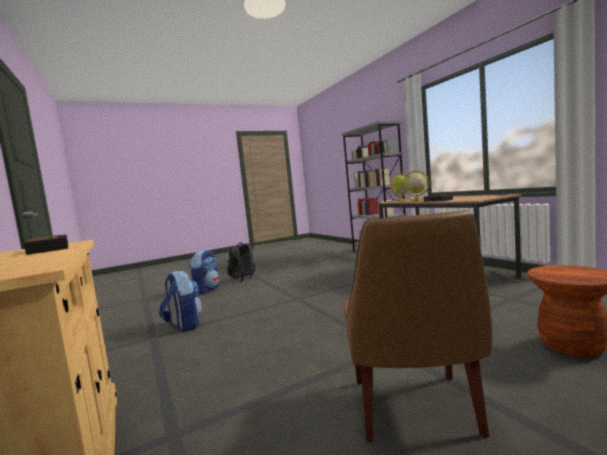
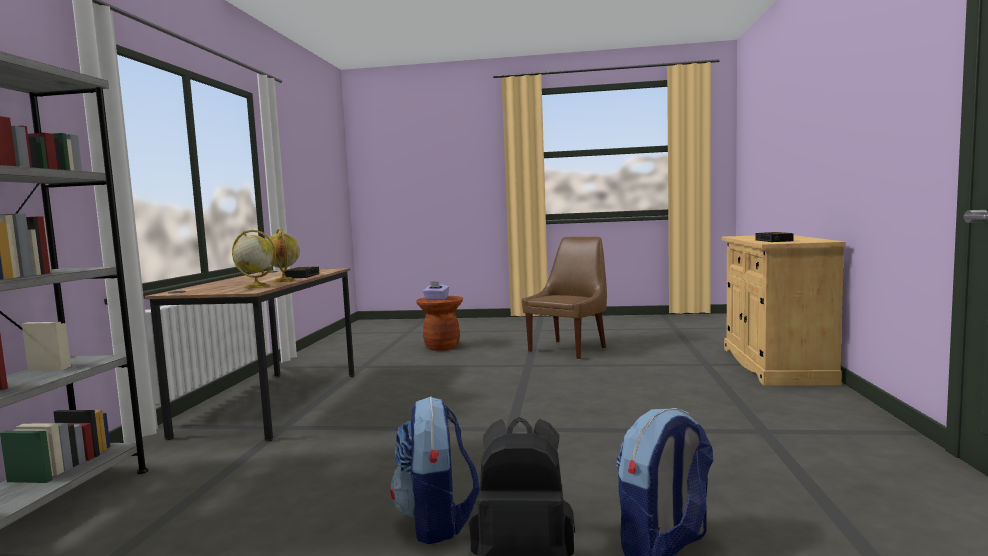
camera: 145 degrees left, 0 degrees up
backpack [159,271,202,331] -> backpack moved to [390,396,480,545]
none -> purple tissue box [423,281,449,300]

